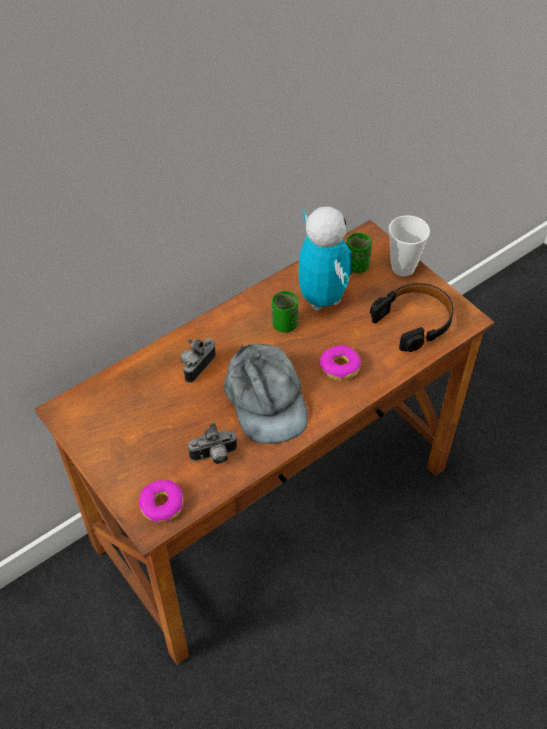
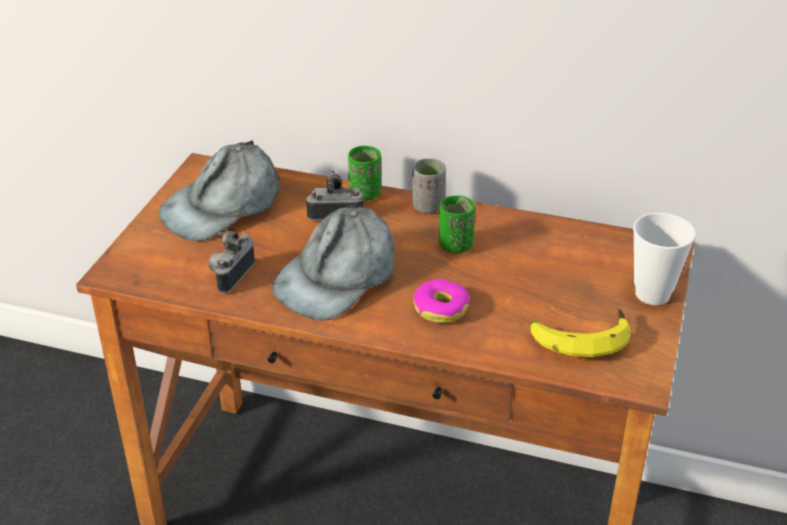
camera: 55 degrees right, 15 degrees down
donut [139,480,183,522] -> none
camera [188,423,238,464] -> camera turned 75 degrees clockwise [209,231,255,293]
toy robot [298,206,352,311] -> none
green cup [347,233,372,273] -> green cup moved to [348,146,381,200]
black headphones [370,283,454,352] -> banana [531,308,631,357]
none -> grey cap [159,140,280,241]
none -> grey cup [412,158,446,214]

